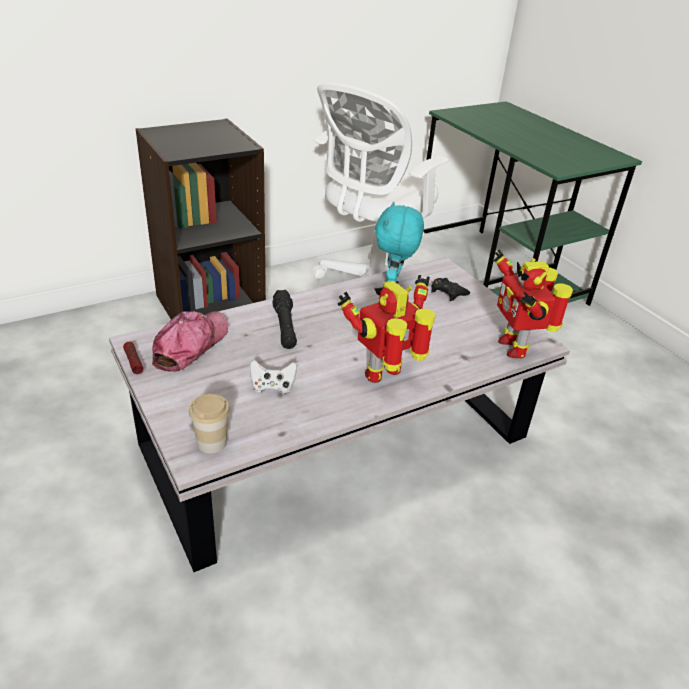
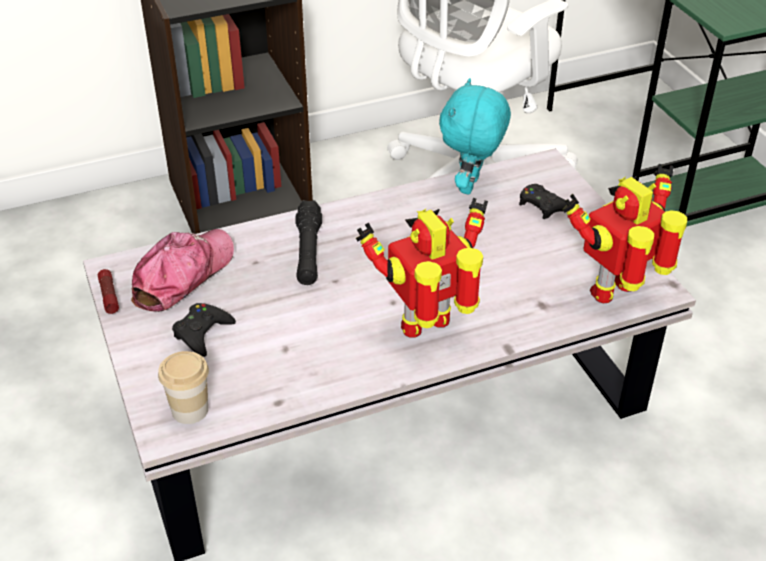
camera: 10 degrees right, 5 degrees up
white game controller [250,360,297,393] -> none
toy robot [493,250,573,358] -> toy robot turned 60 degrees clockwise [562,164,687,303]
none -> black game controller [172,303,236,357]

